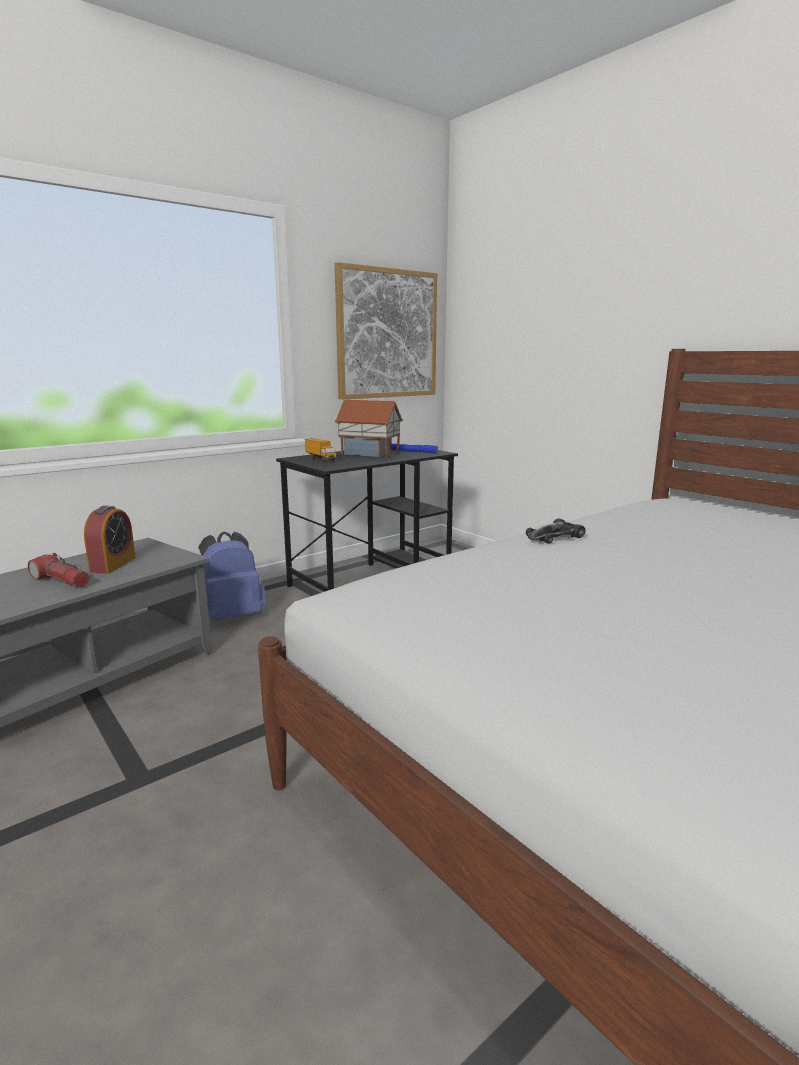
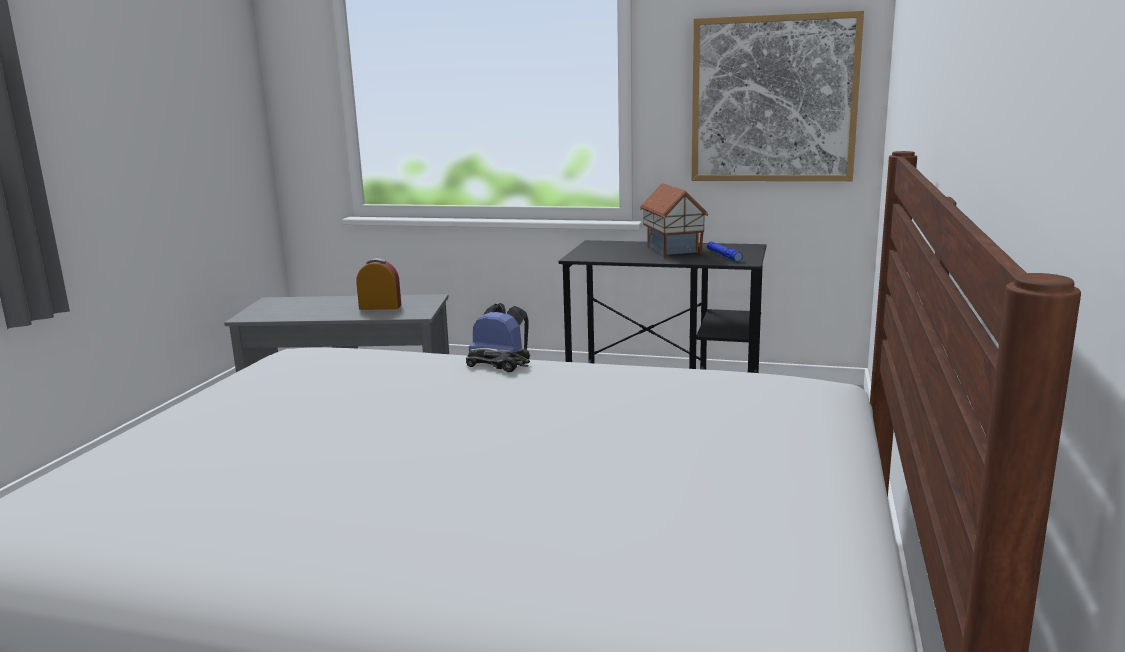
camera: 55 degrees right, 0 degrees up
flashlight [28,553,90,588] -> none
alarm clock [84,506,136,574] -> alarm clock turned 150 degrees counterclockwise [356,258,401,310]
toy truck [305,438,337,462] -> none

